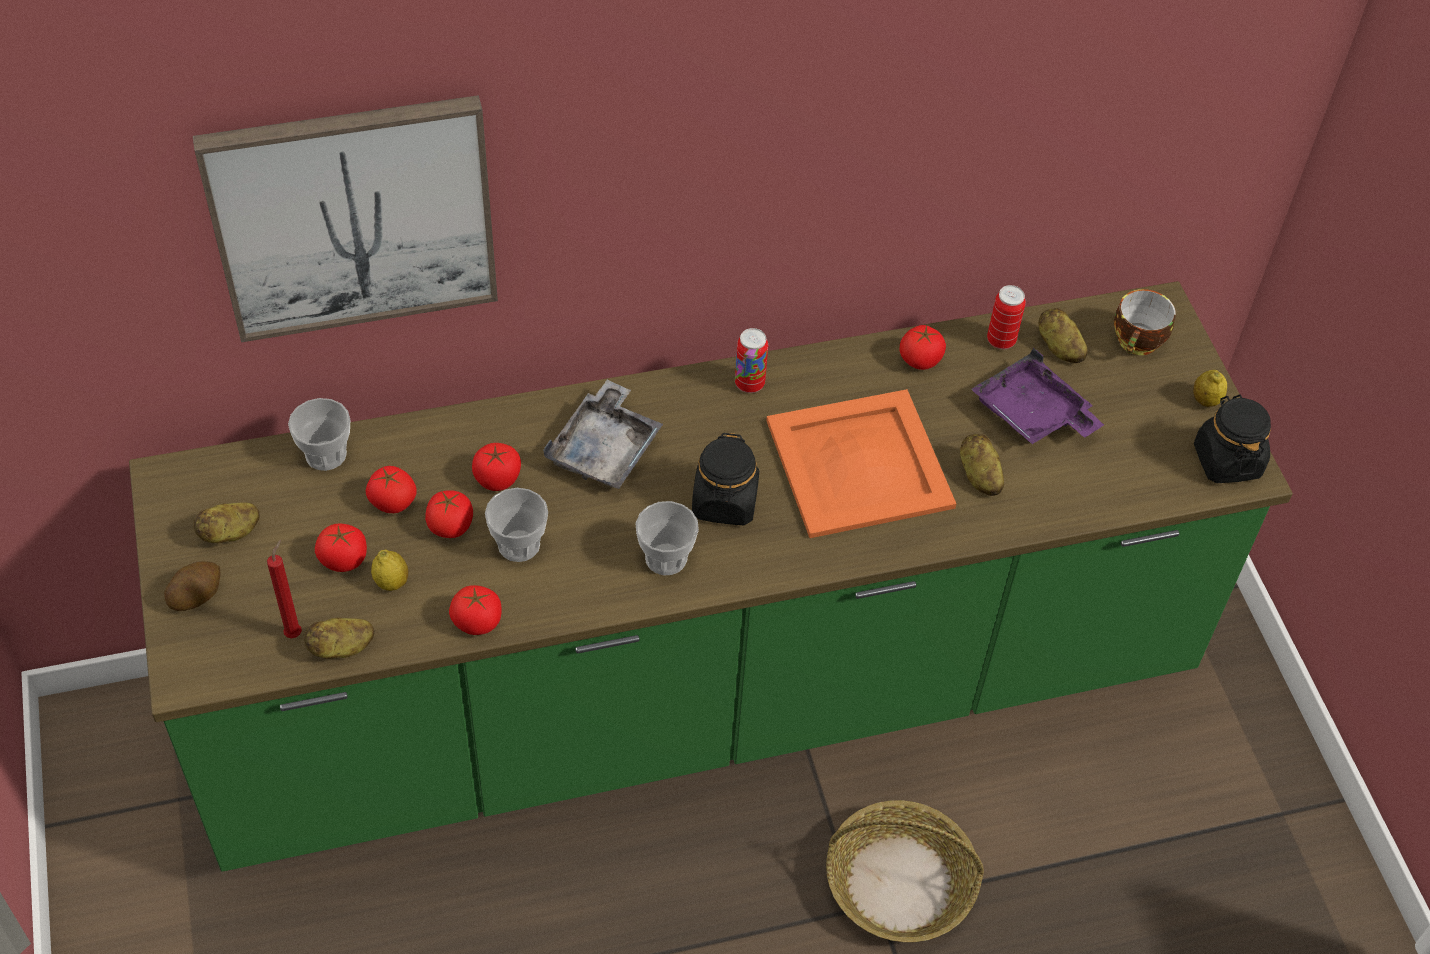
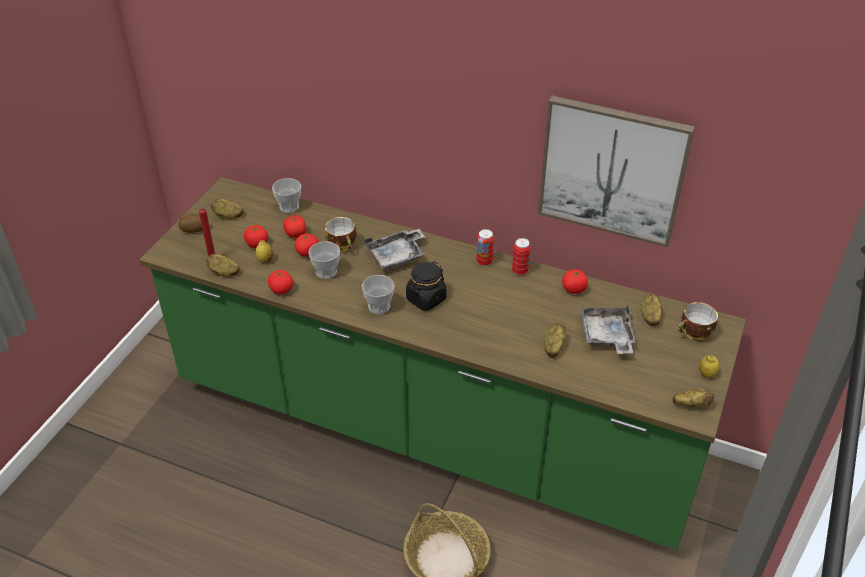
camera: 40 degrees right, 10 degrees down
picture [193,95,498,342] -> picture moved to [538,95,695,247]
tomato [472,443,521,491] -> cup [325,217,356,252]
orange tray [766,389,956,538] -> none
purple tray [971,348,1104,444] -> grey tray [581,306,635,354]
can [987,285,1026,349] -> can moved to [512,238,531,275]
black jar [1194,394,1271,483] -> potato [673,388,714,407]

